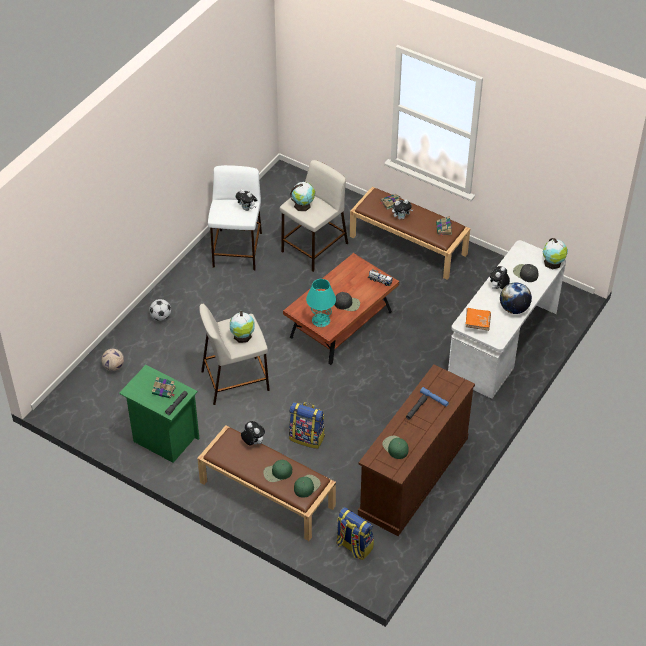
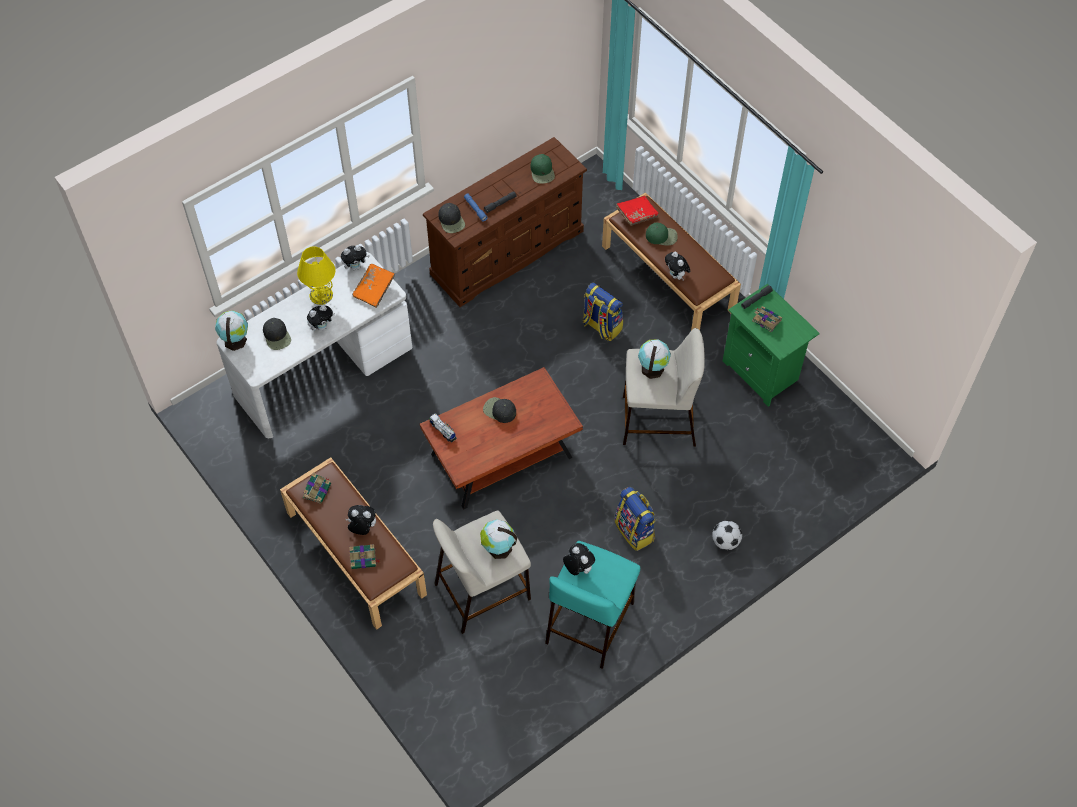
camera: 160 degrees left, 10 degrees up
football [101,349,124,371] -> none
white stool [208,165,262,270] -> turquoise stool [545,541,640,669]
green cap [294,475,321,498] -> red book [616,196,659,226]
turquoise table lamp [306,279,336,327] -> none
backpack [336,507,374,560] -> backpack moved to [615,487,656,551]
globe [500,282,532,314] -> yellow table lamp [297,246,336,305]
none -> plush toy [341,245,370,270]
none -> black cap [438,203,465,233]

